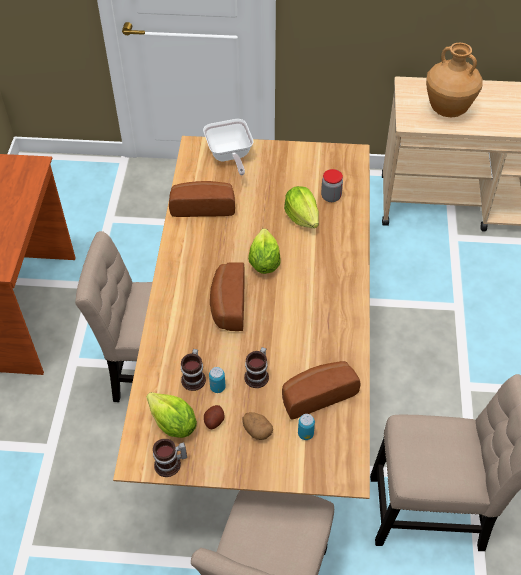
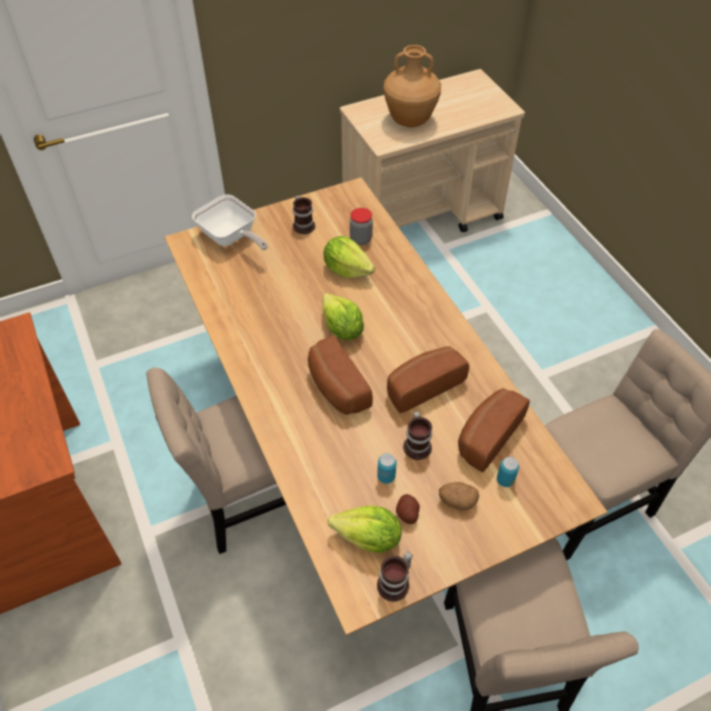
camera: 30 degrees left, 0 degrees up
bread [169,181,235,217] -> bread moved to [387,346,469,413]
mug [181,349,206,391] -> mug moved to [293,196,315,234]

